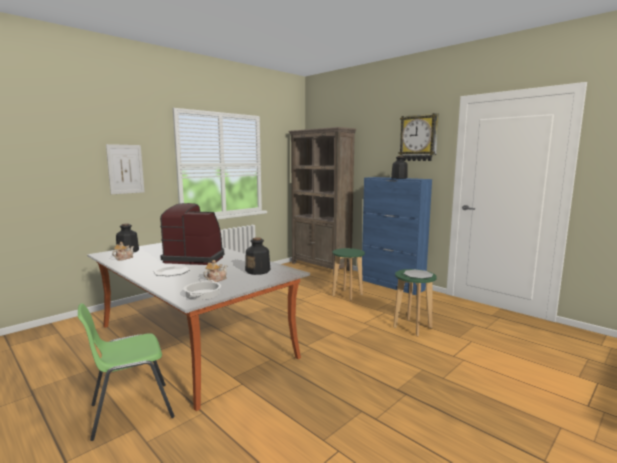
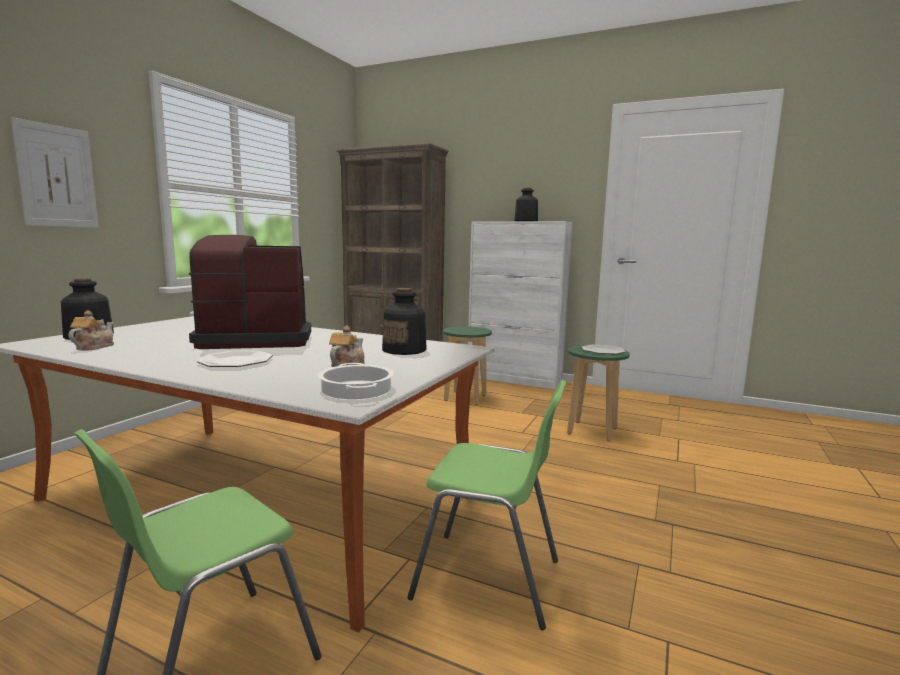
camera: 20 degrees left, 0 degrees up
blue cabinet [362,177,432,295] -> white cabinet [468,221,572,389]
wall clock [399,113,439,161] -> none
none -> green chair [407,380,567,630]

